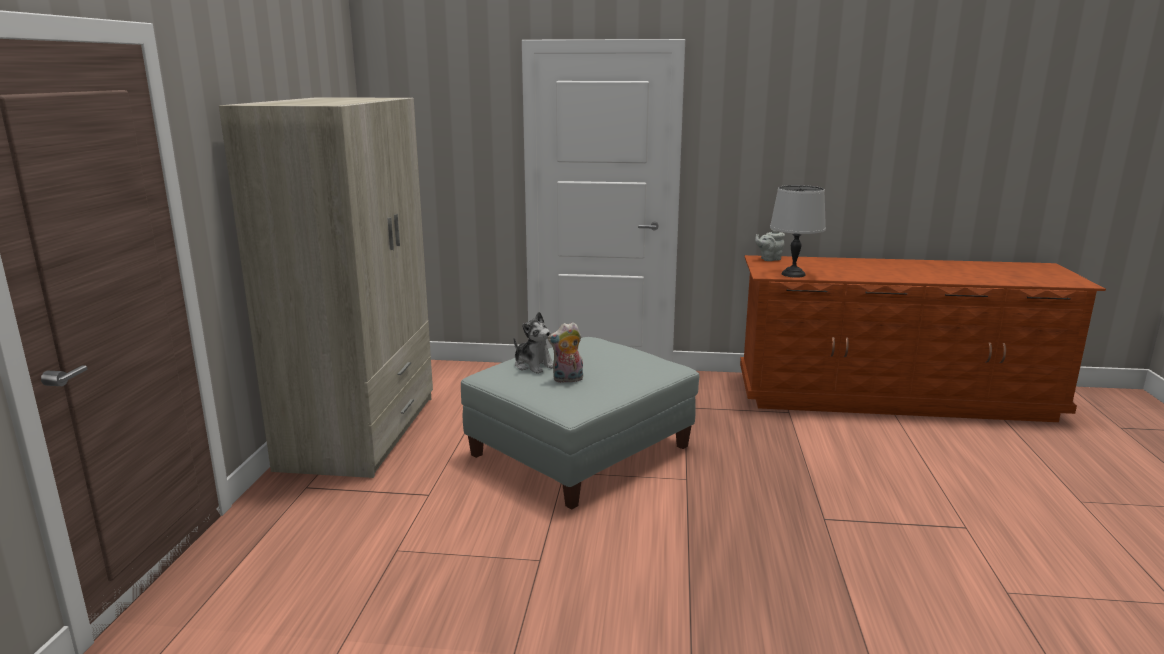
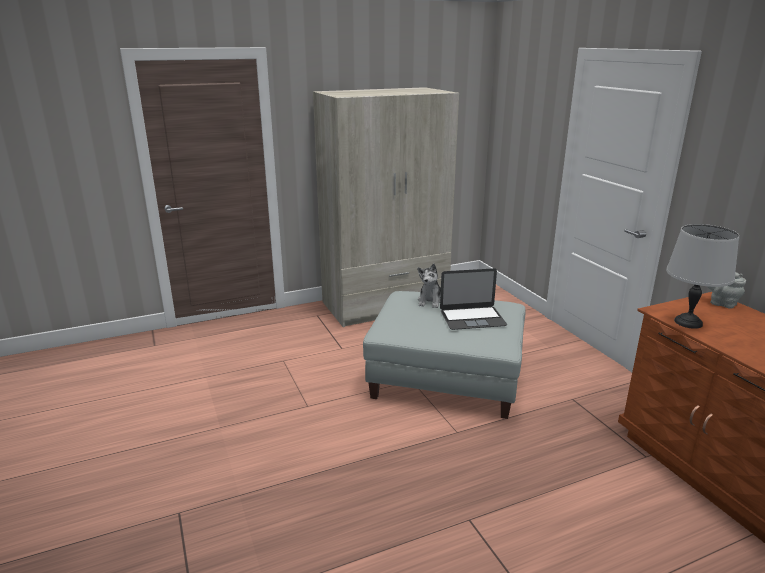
camera: 60 degrees right, 5 degrees up
plush toy [548,322,583,383] -> none
none -> laptop [440,268,507,330]

